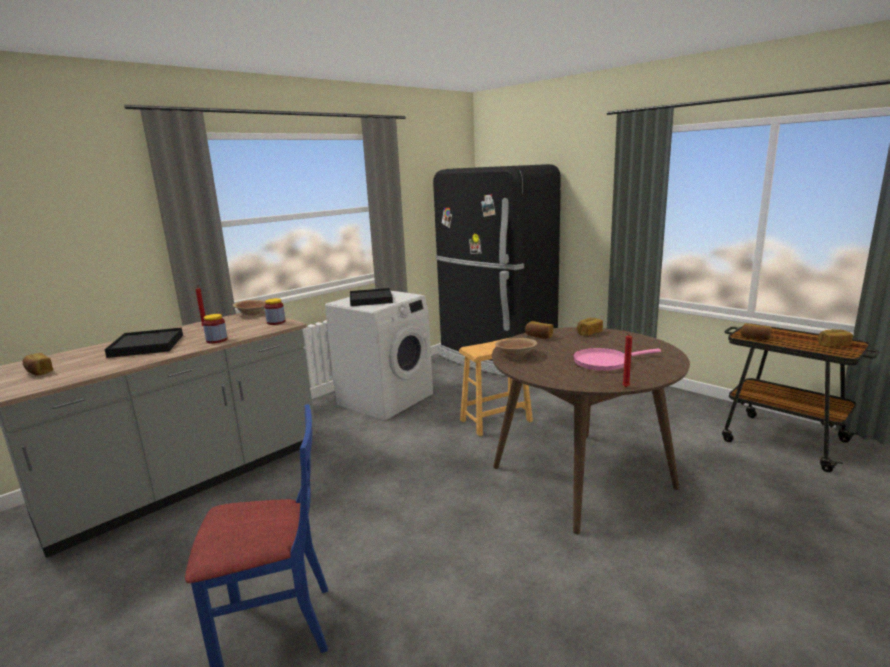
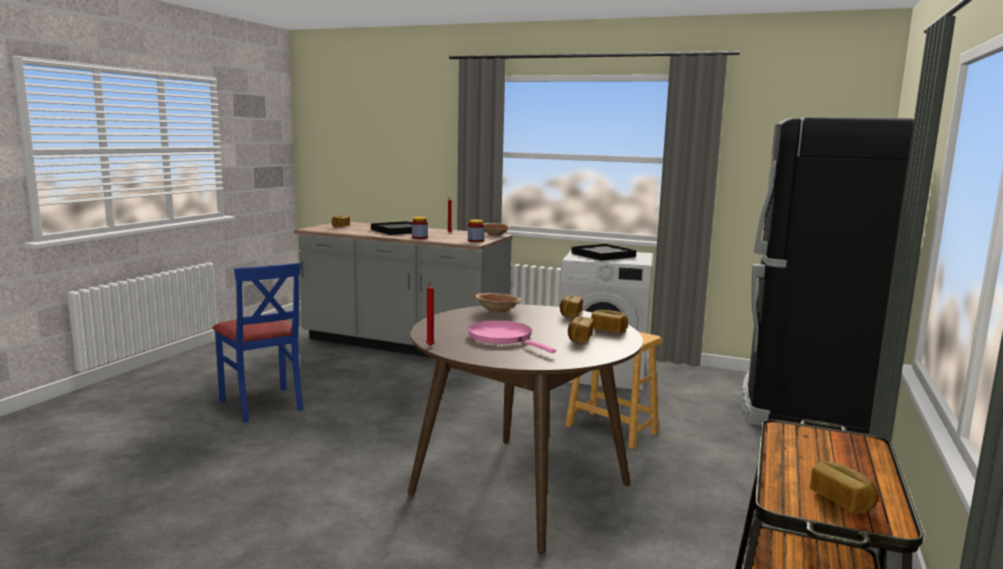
camera: 65 degrees right, 5 degrees down
bread [741,323,772,340] -> bread moved to [568,317,594,343]

